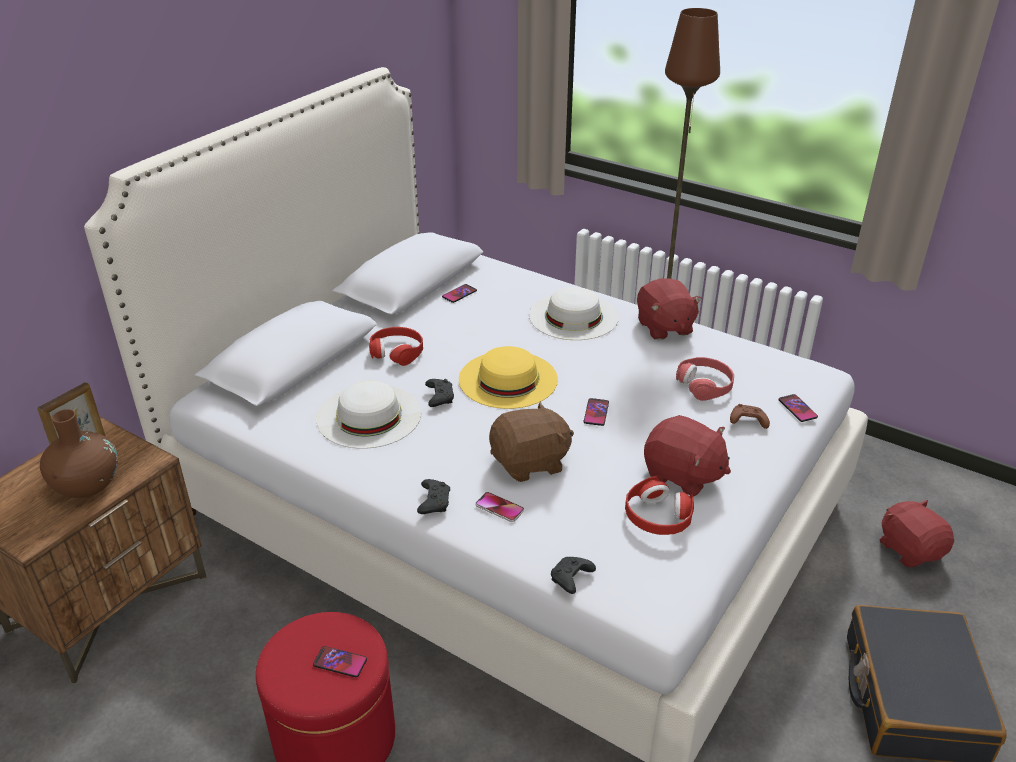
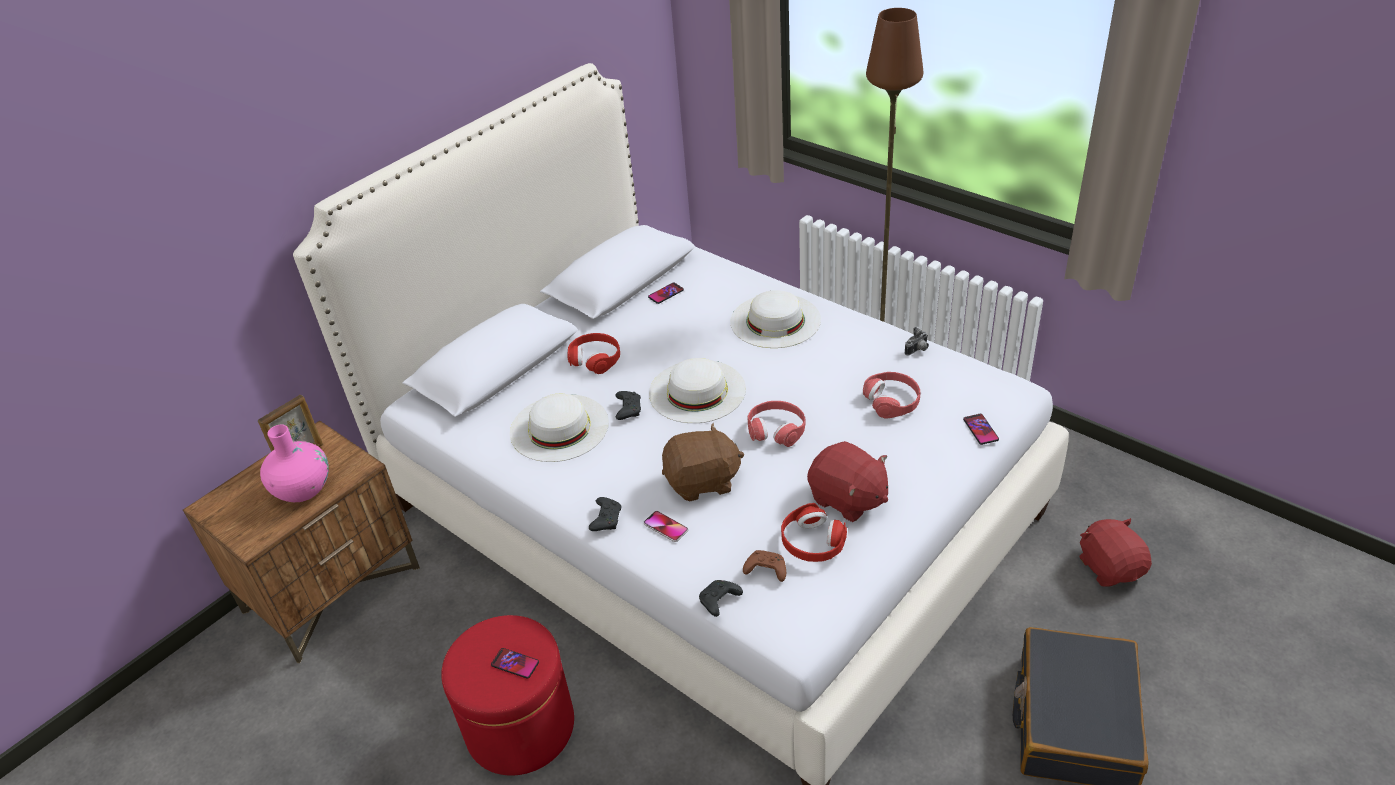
camera: 10 degrees right, 5 degrees up
brown vase [40,409,118,498] -> pink vase [260,424,329,502]
yellow hat [459,346,558,409] -> white hat [649,358,746,423]
phone [584,398,609,426] -> red headphones [747,401,805,447]
red plush toy [637,278,702,340] -> none
brown game controller [730,404,770,429] -> brown game controller moved to [743,550,786,582]
none -> camera [905,327,929,355]

